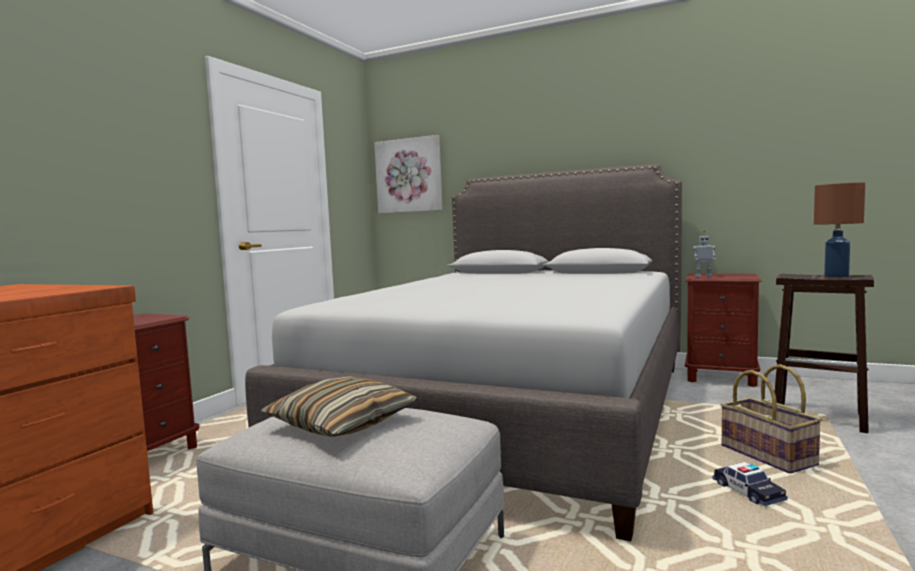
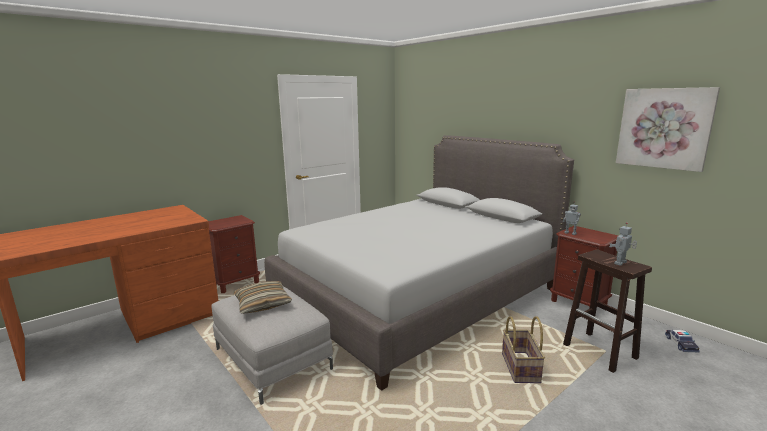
camera: 25 degrees right, 10 degrees up
picture [374,135,443,214] -> picture moved to [616,87,720,172]
toy car [713,462,787,506] -> toy car moved to [665,330,700,352]
brown table lamp [814,182,865,277] -> toy robot [609,222,637,266]

